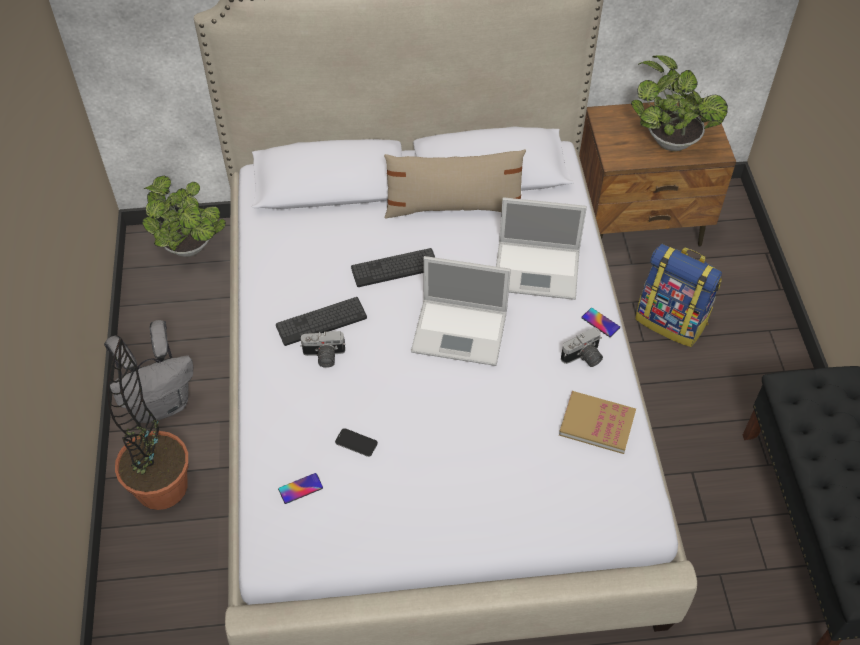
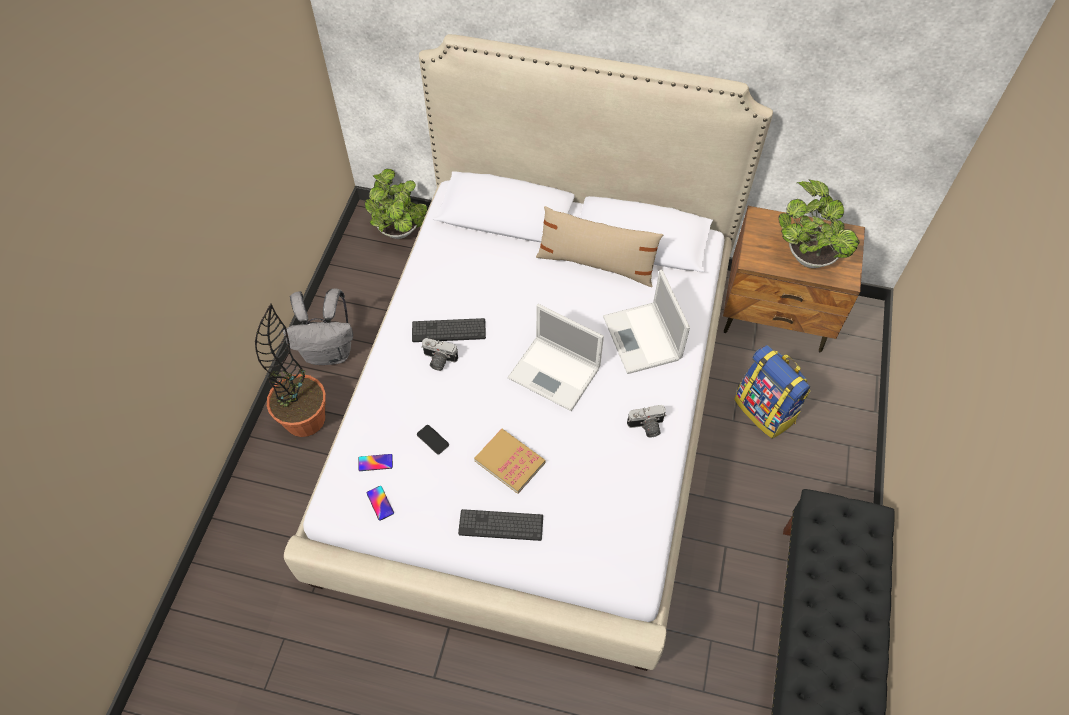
camera: 20 degrees right, 5 degrees up
keyboard [351,248,435,287] -> keyboard moved to [458,509,543,541]
laptop [496,197,587,300] -> laptop turned 45 degrees clockwise [603,270,690,374]
book [559,391,636,454] -> book moved to [474,429,546,494]
phone [581,308,620,337] -> phone moved to [366,486,394,521]

